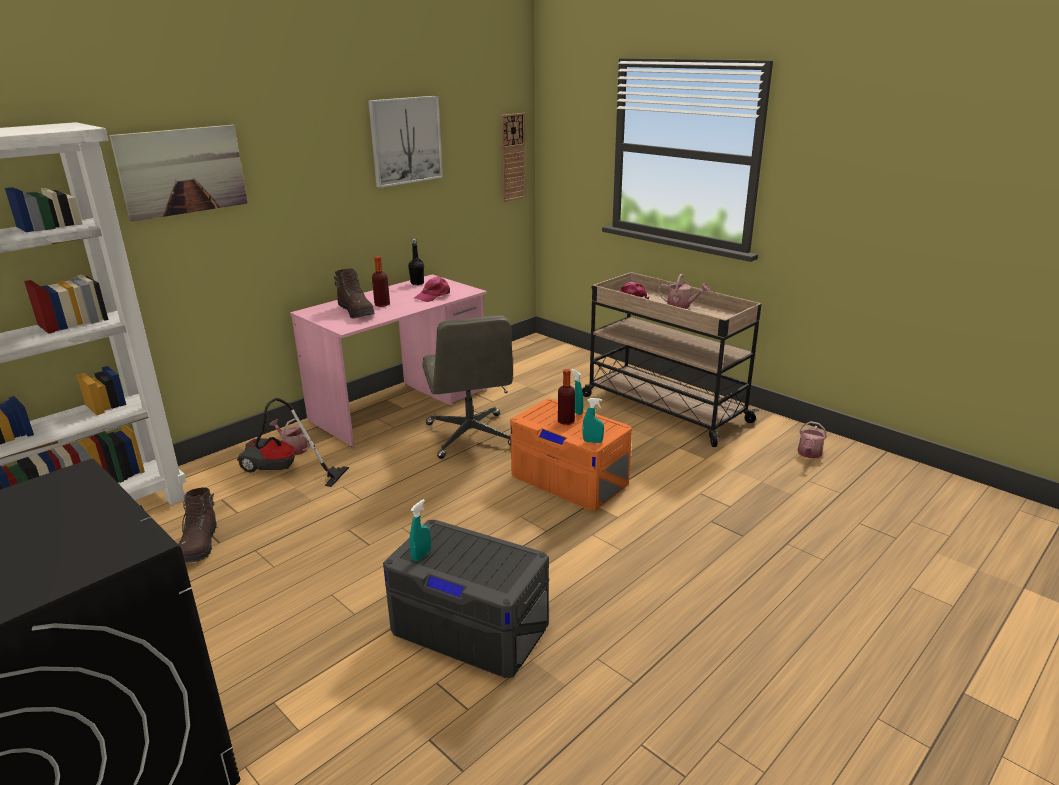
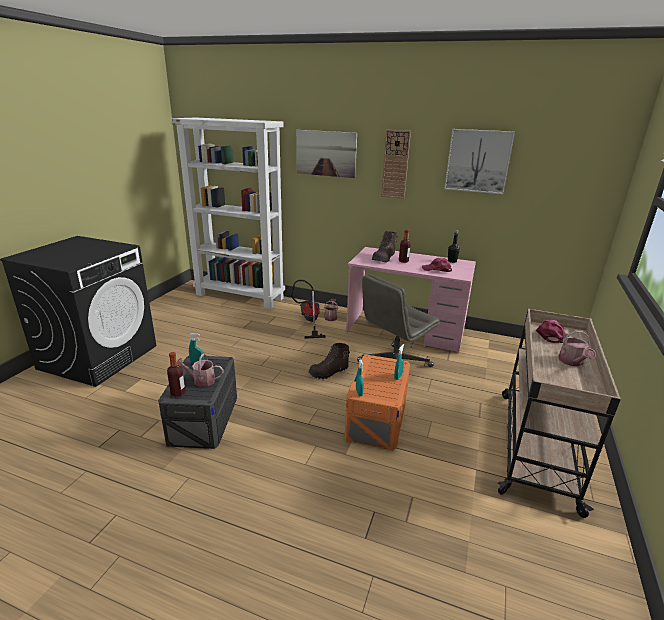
camera: 65 degrees right, 0 degrees up
brown boot [178,487,218,563] -> brown boot moved to [308,343,350,379]
wall clock [501,113,526,202] -> wall clock moved to [381,130,411,199]
bottle [558,369,575,425] -> bottle moved to [167,352,186,397]
watering can [798,421,827,459] -> watering can moved to [177,354,223,387]

